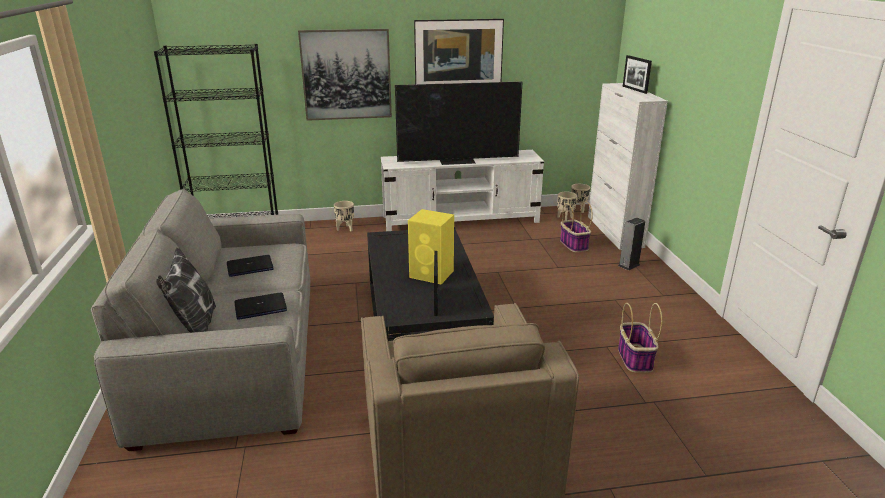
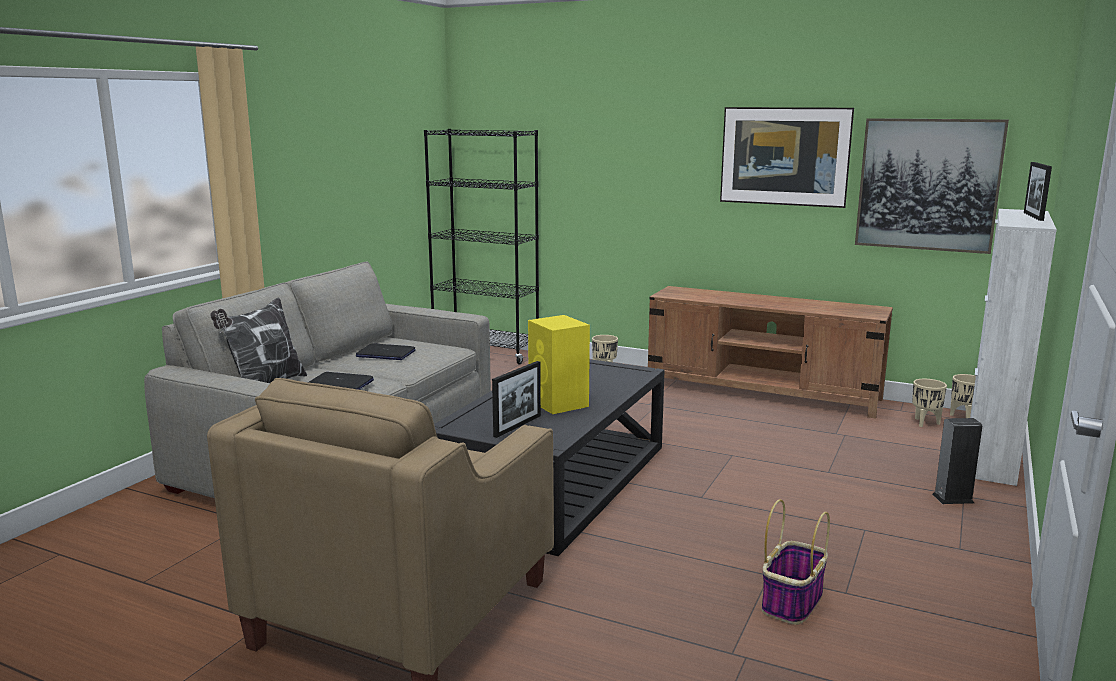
camera: 35 degrees right, 10 degrees down
picture [298,29,392,121] -> picture moved to [855,118,1009,254]
white tv stand [381,150,544,231] -> brown tv stand [648,286,893,419]
television [395,81,522,165] -> none
basket [560,201,593,252] -> none

